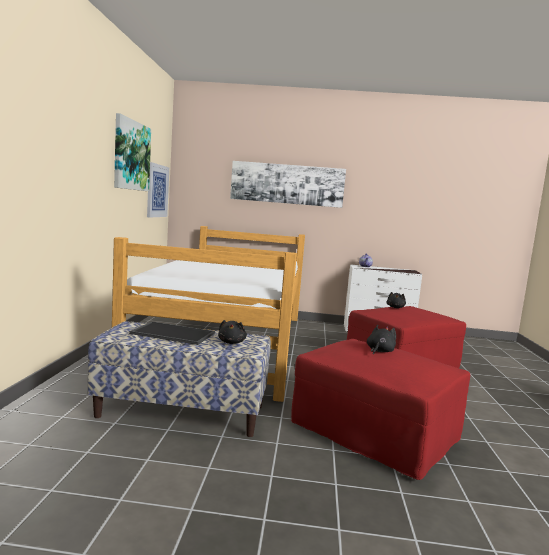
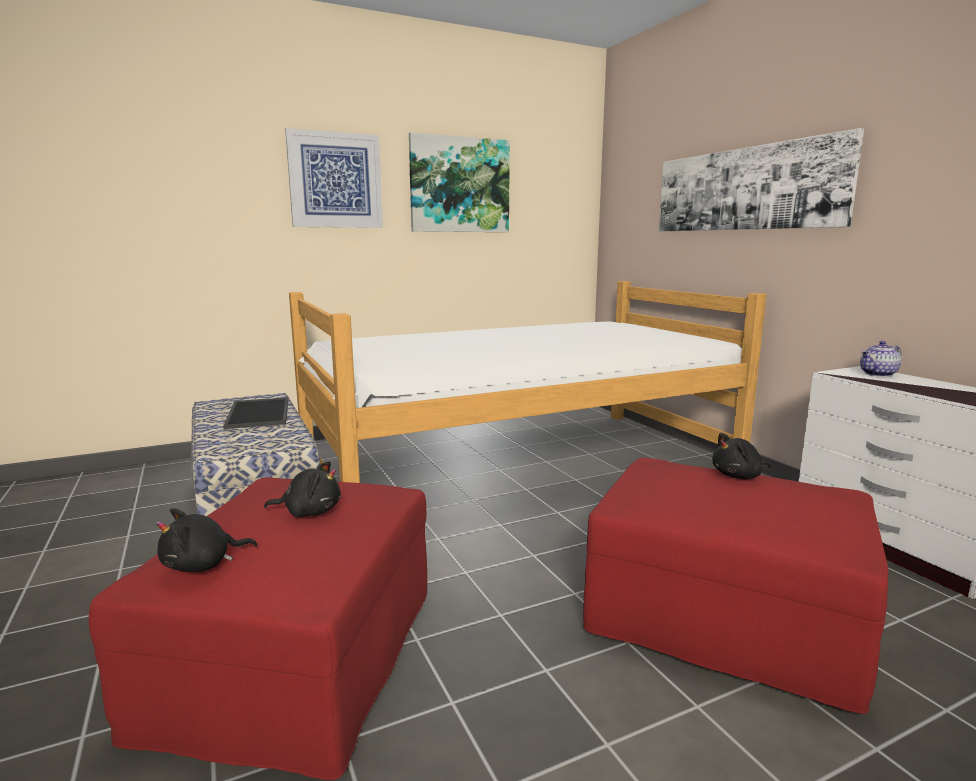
camera: 60 degrees right, 5 degrees up
picture [147,162,169,217] -> picture moved to [285,128,383,228]
black plush toy [218,320,247,344] -> black plush toy moved to [156,508,257,572]

